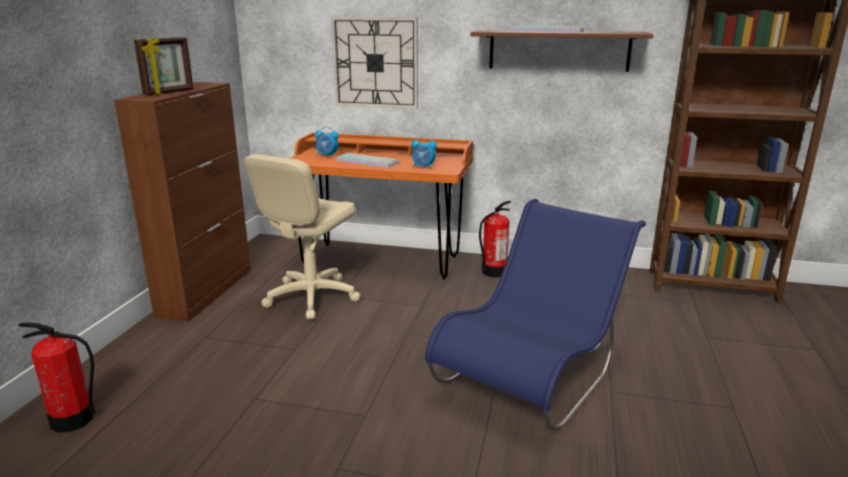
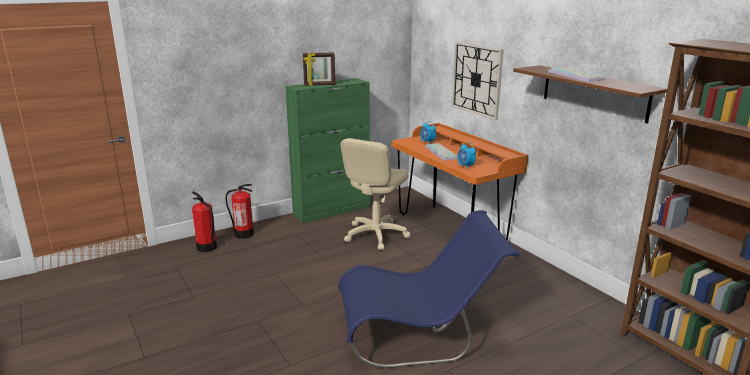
camera: 45 degrees right, 0 degrees up
brown cabinet [114,82,251,322] -> green cabinet [285,78,370,223]
beige office chair [244,154,360,319] -> beige office chair turned 45 degrees counterclockwise [340,138,411,250]
fire extinguisher [479,201,511,277] -> fire extinguisher moved to [226,184,254,239]

